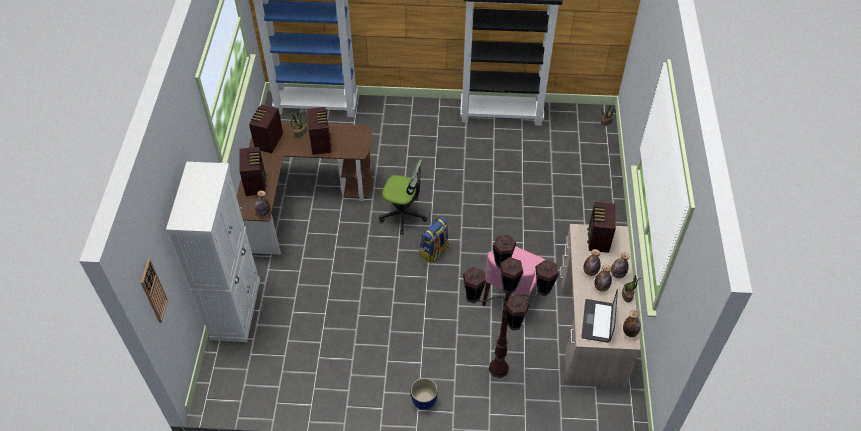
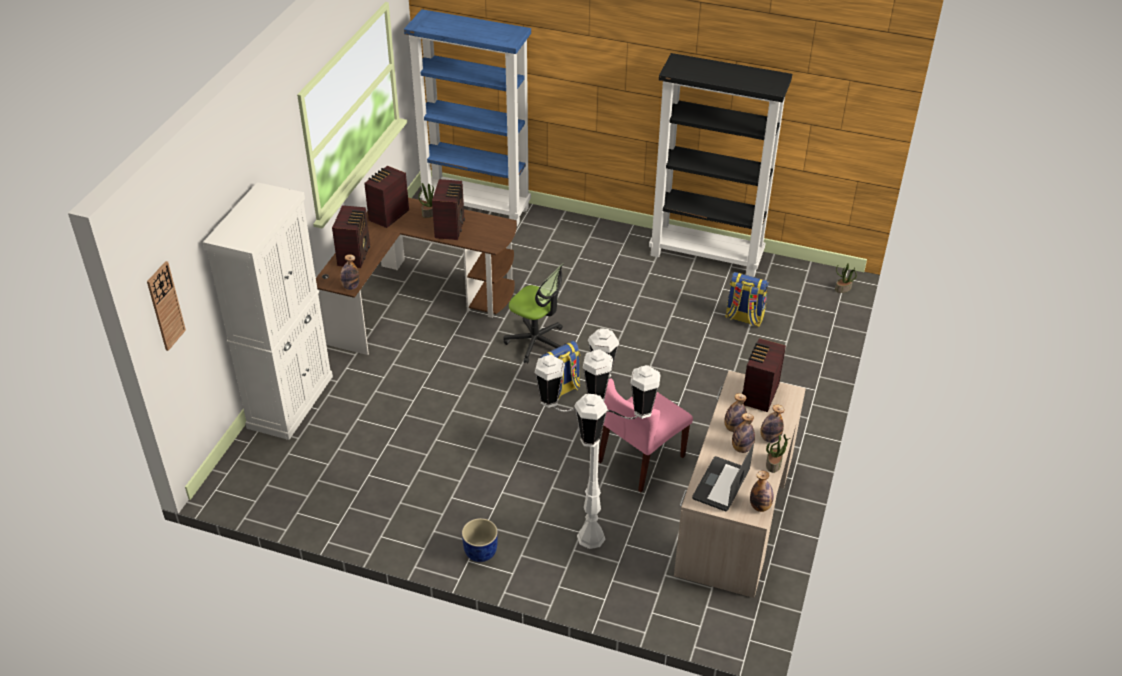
camera: 15 degrees right, 10 degrees down
brown floor lamp [463,235,559,378] -> white floor lamp [534,328,661,549]
none -> backpack [725,272,769,327]

